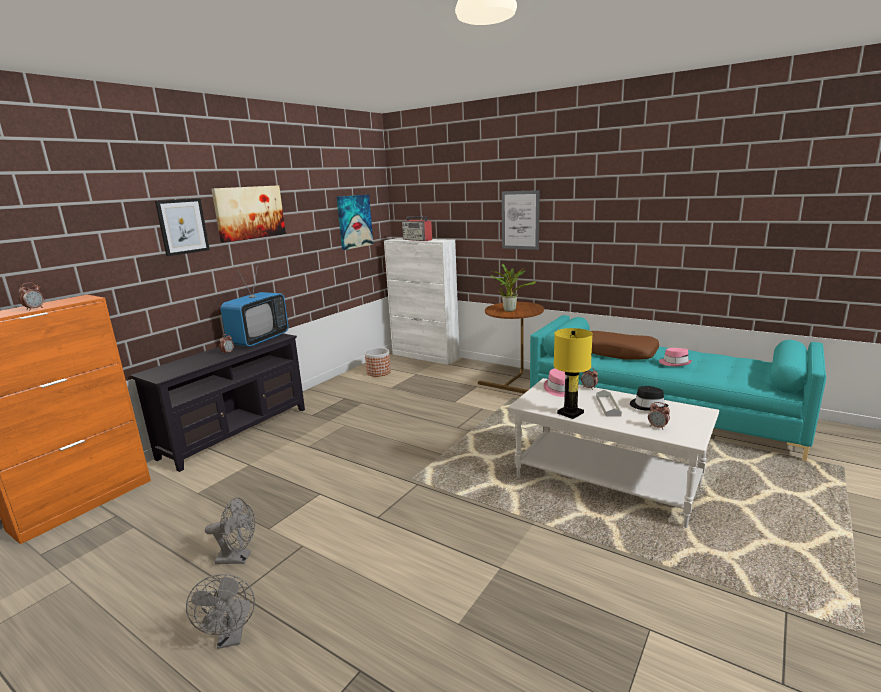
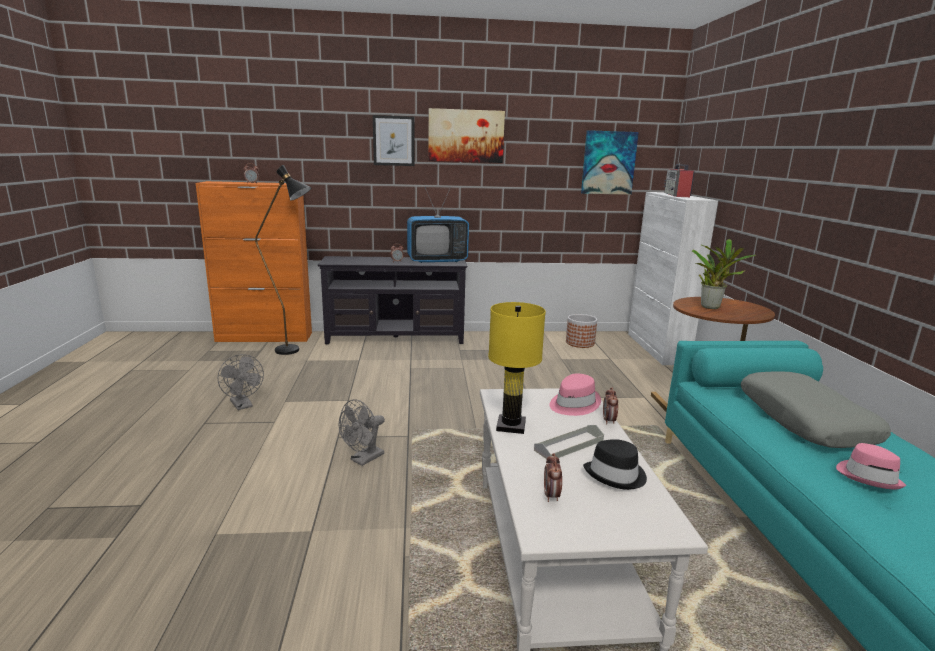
camera: 50 degrees right, 0 degrees up
grey fan [186,574,255,649] -> grey fan moved to [339,399,385,466]
picture [502,190,540,250] -> none
brown pillow [591,331,659,360] -> grey pillow [741,372,891,448]
none -> black floor lamp [255,165,311,355]

